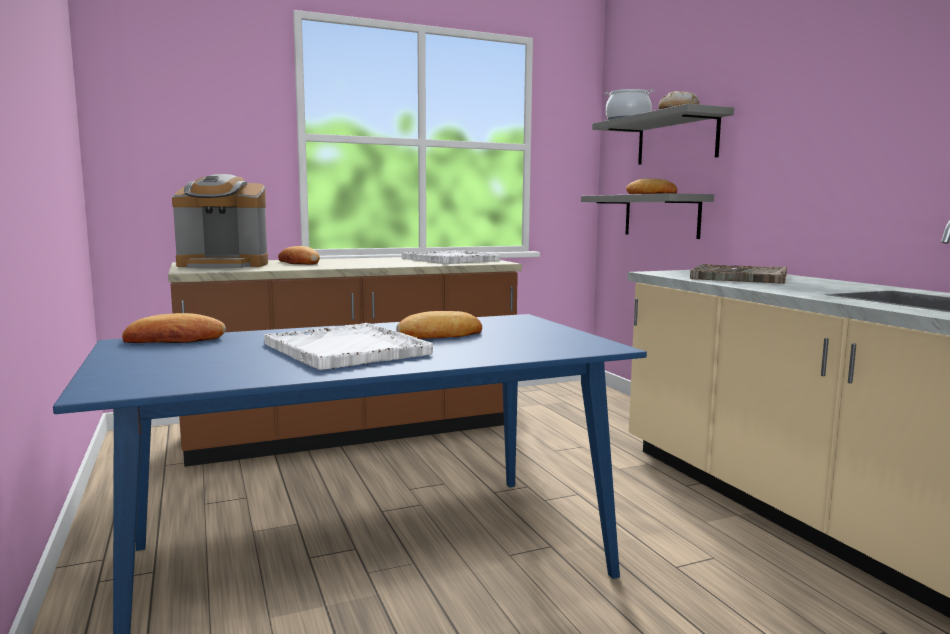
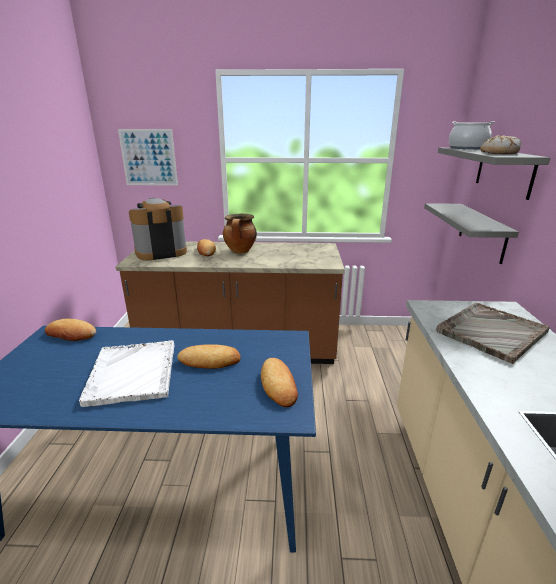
camera: 25 degrees right, 15 degrees up
coffee machine [172,174,268,268] -> coffee machine turned 135 degrees clockwise [129,198,187,260]
white tray [401,250,501,264] -> none
bread [626,178,677,194] -> bread moved to [261,358,298,407]
none -> picture [118,129,178,185]
none -> cooking pot [223,214,257,253]

